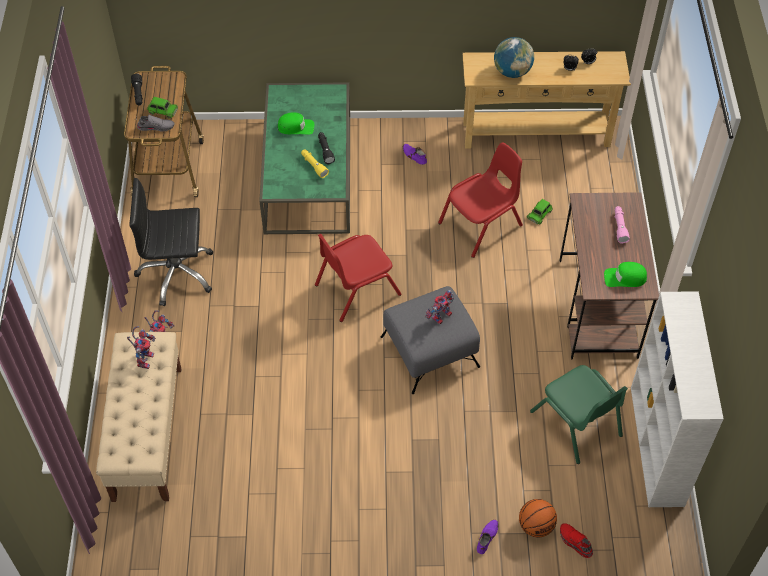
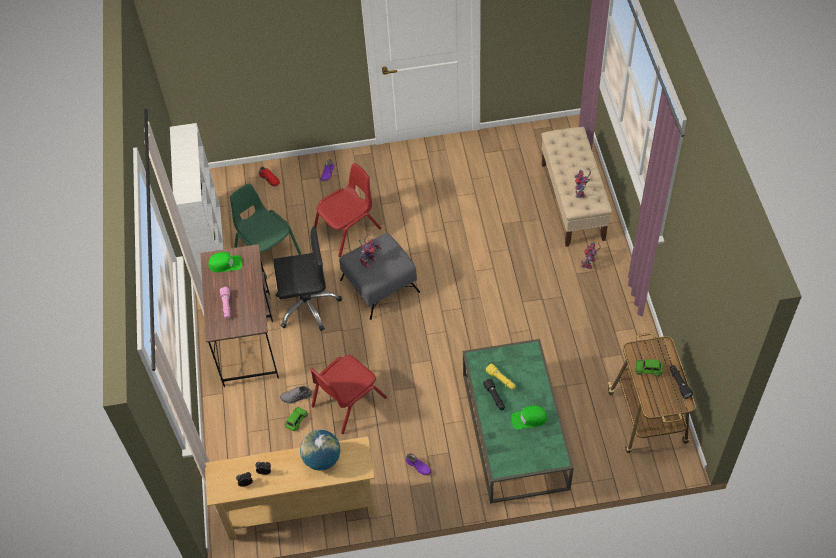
camera: 175 degrees right, 0 degrees up
black office chair [129,178,213,306] -> black office chair moved to [273,226,342,331]
grey shoe [137,115,175,131] -> grey shoe moved to [280,386,312,404]
red chair [315,234,402,322] -> red chair moved to [314,163,381,257]
basketball [519,499,557,537] -> none

